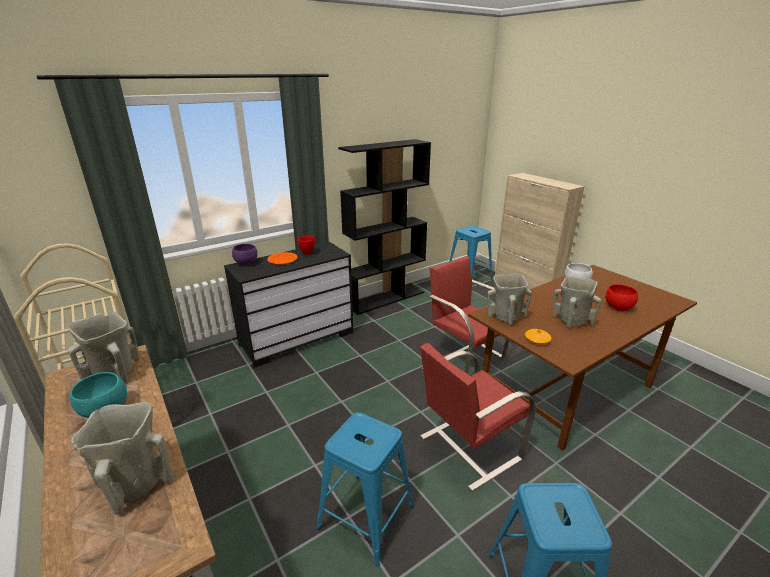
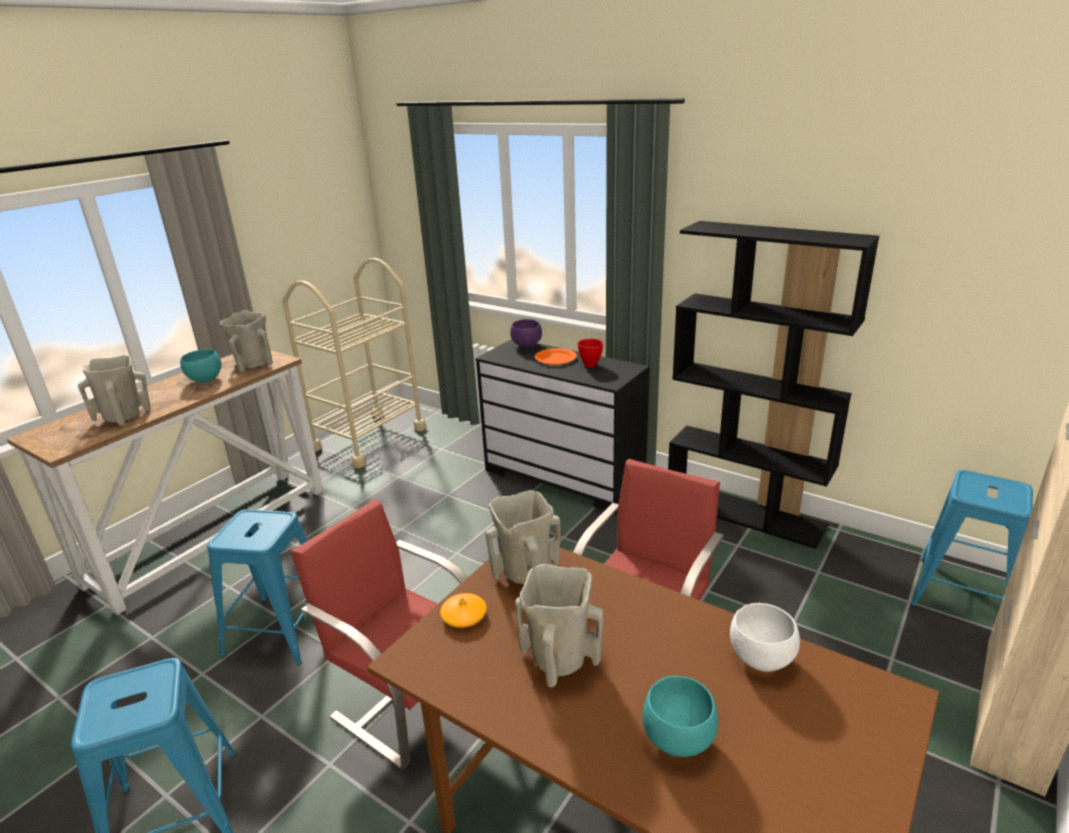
camera: 70 degrees right, 0 degrees up
red bowl [605,284,638,311] -> turquoise bowl [643,675,718,757]

